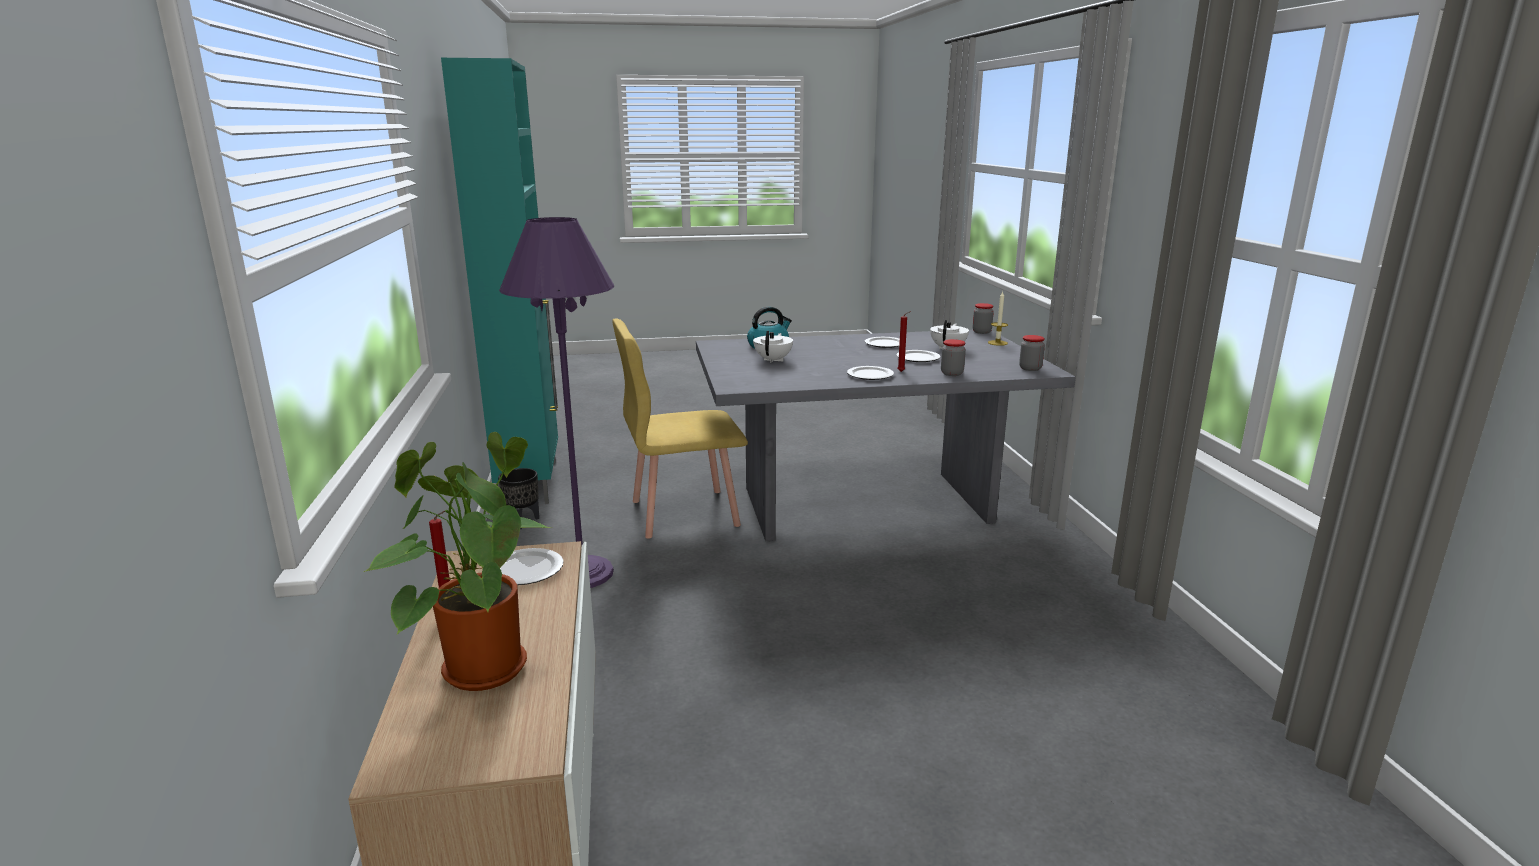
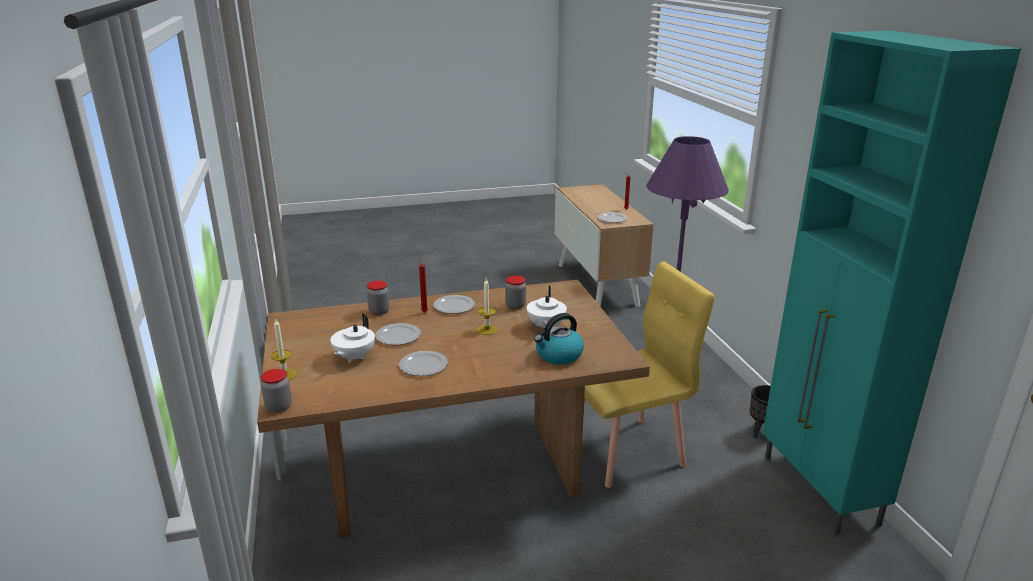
camera: 175 degrees right, 5 degrees up
potted plant [364,432,552,691] -> none
grey dining table [696,330,1076,541] -> brown dining table [257,280,650,538]
jar [1019,335,1045,371] -> jar moved to [505,276,526,309]
none -> candle [477,279,498,335]

